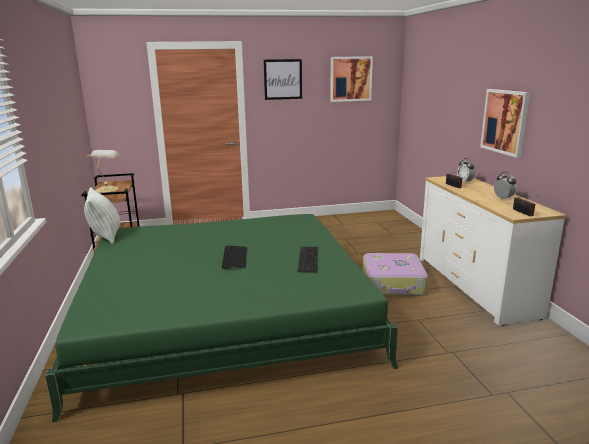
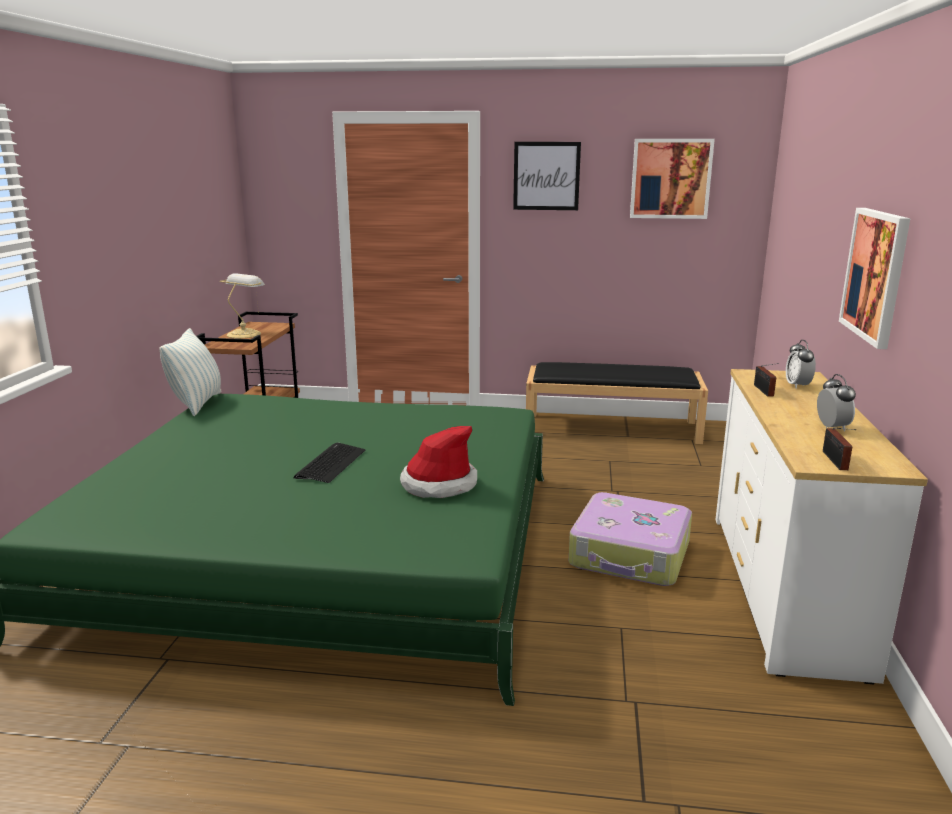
camera: 20 degrees right, 0 degrees up
keyboard [297,247,318,273] -> hat [400,426,477,498]
none -> black bench [526,362,708,444]

